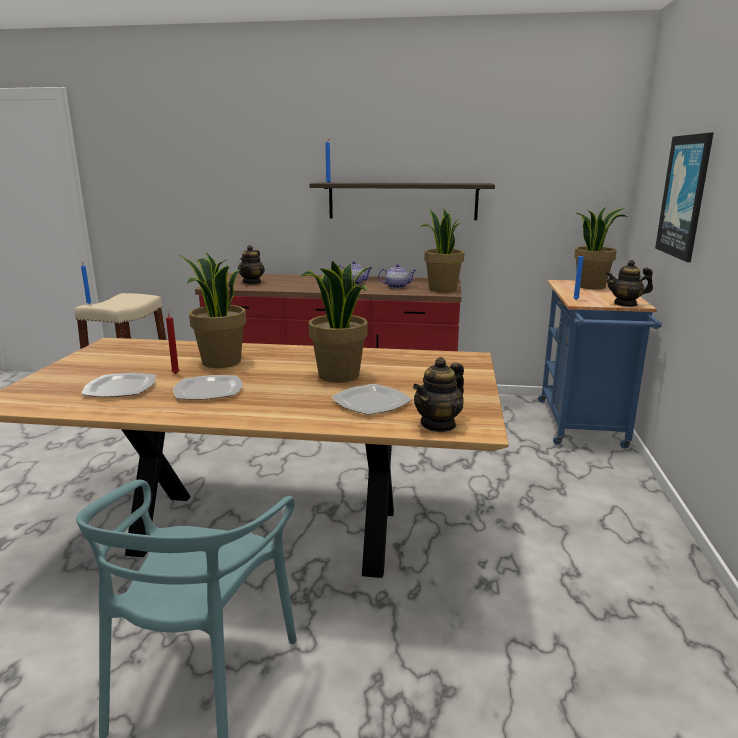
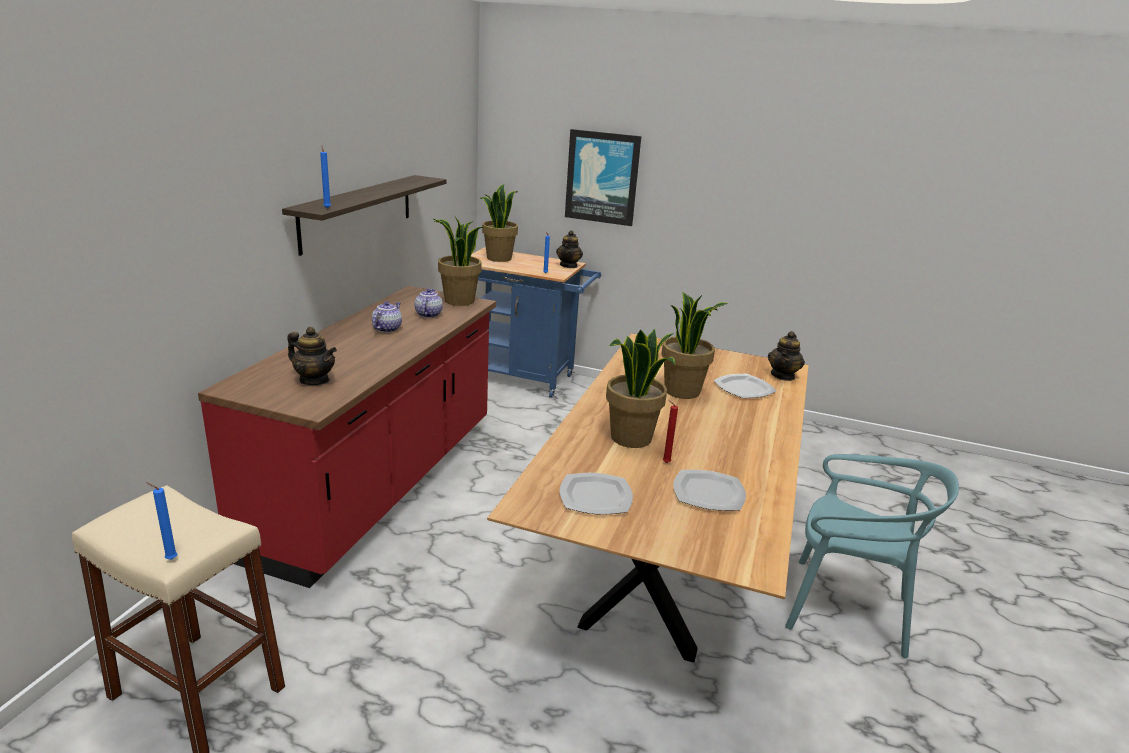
camera: 80 degrees left, 5 degrees up
plate [173,375,243,400] -> plate moved to [559,473,633,515]
teapot [413,357,464,432] -> teapot turned 60 degrees clockwise [768,331,805,381]

